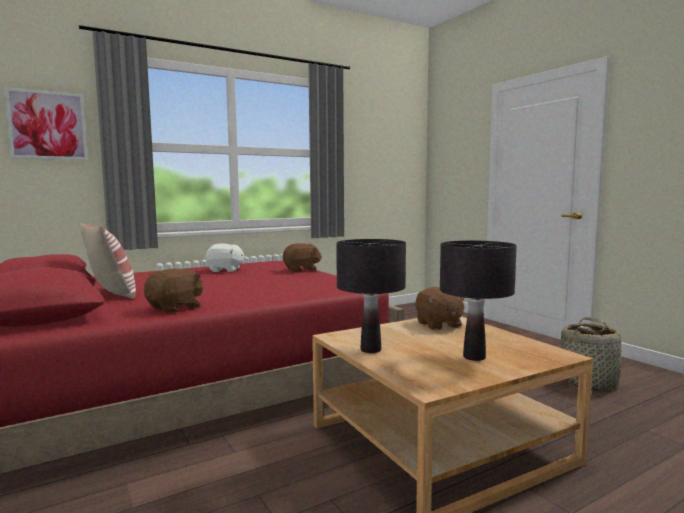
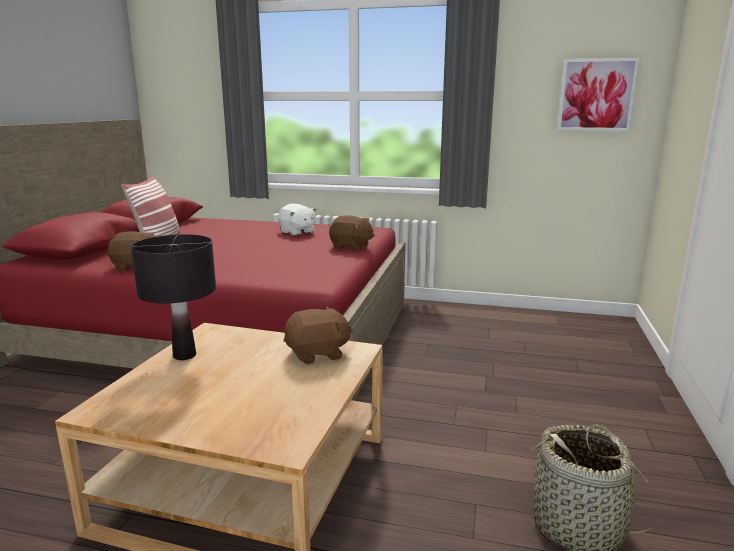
camera: 45 degrees right, 10 degrees up
picture [4,87,88,160] -> picture moved to [557,58,640,131]
brown plush toy [415,287,465,330] -> brown plush toy turned 135 degrees counterclockwise [284,306,353,364]
black table lamp [440,240,517,361] -> none

